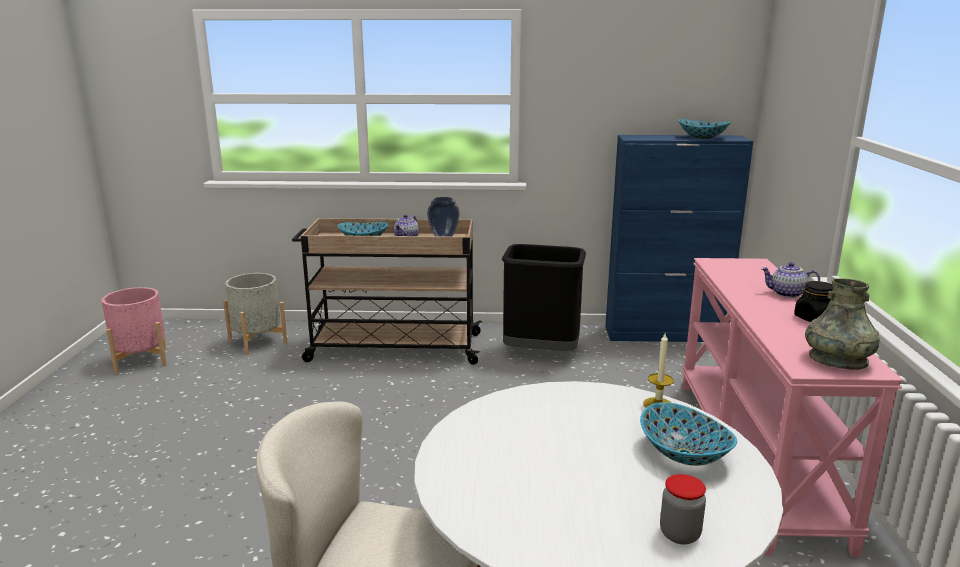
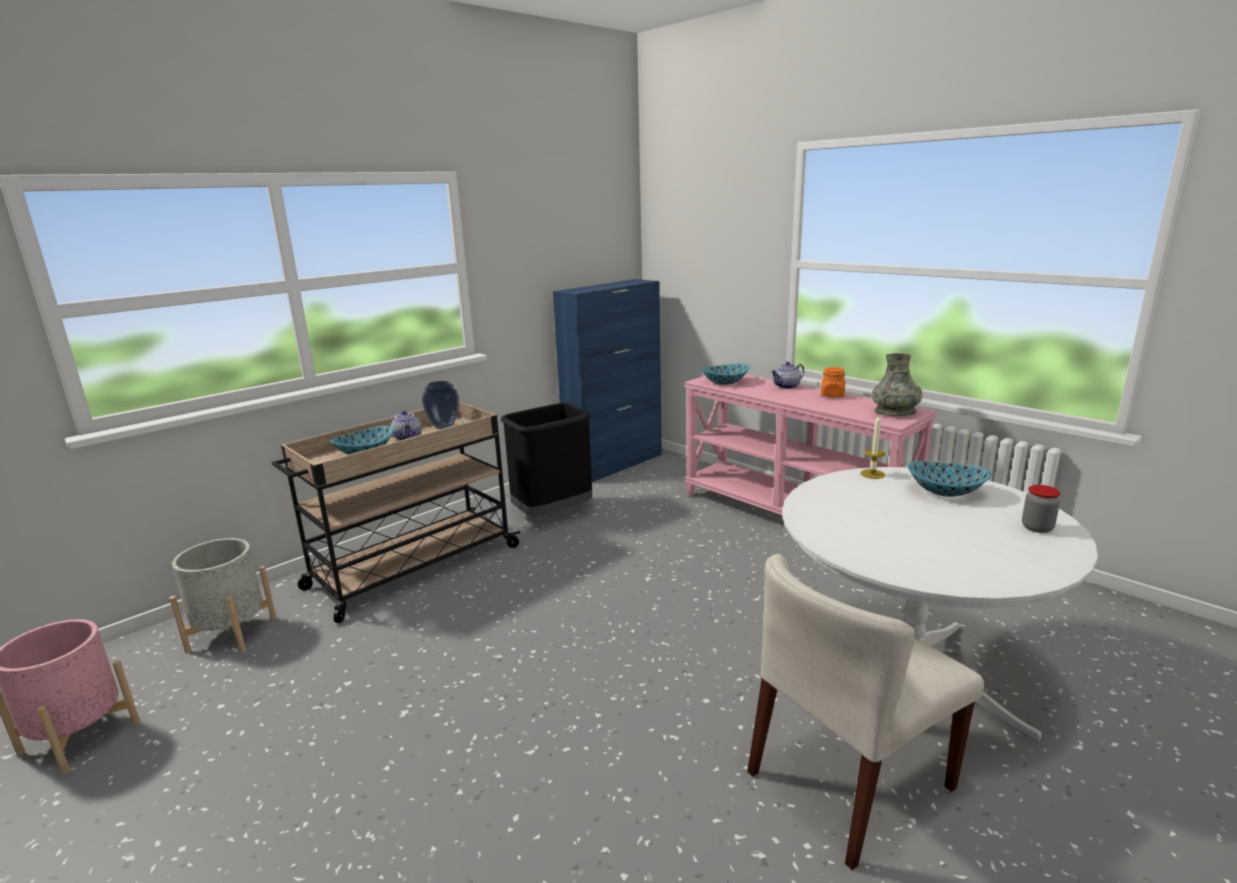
camera: 45 degrees left, 0 degrees up
bowl [678,119,731,139] -> bowl moved to [700,363,750,385]
black jar [794,281,833,322] -> orange jar [821,367,845,397]

